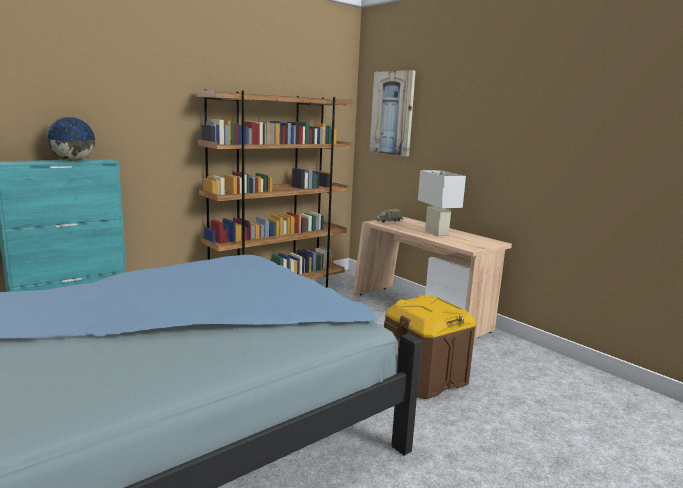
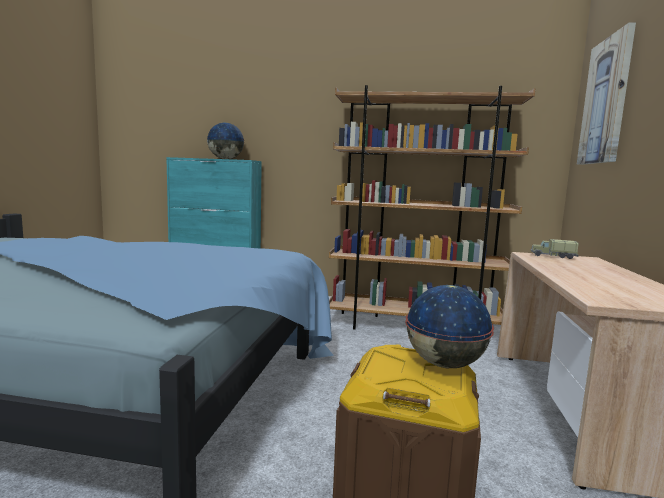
camera: 50 degrees right, 5 degrees down
white table lamp [418,170,466,236] -> none
none -> globe [405,285,494,368]

